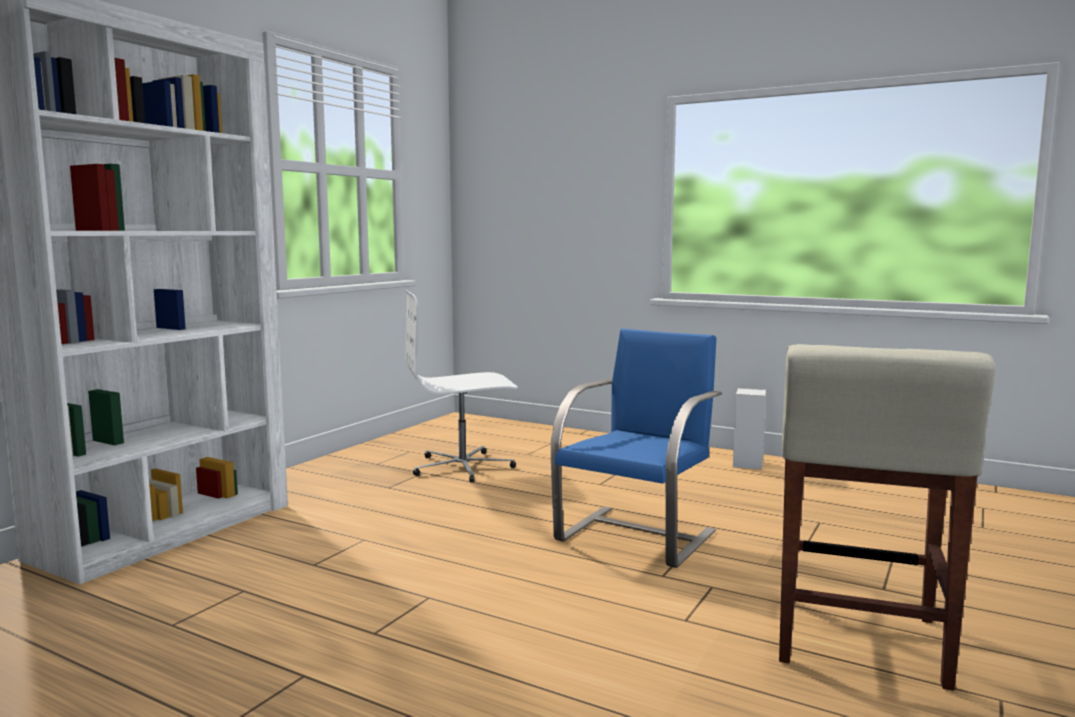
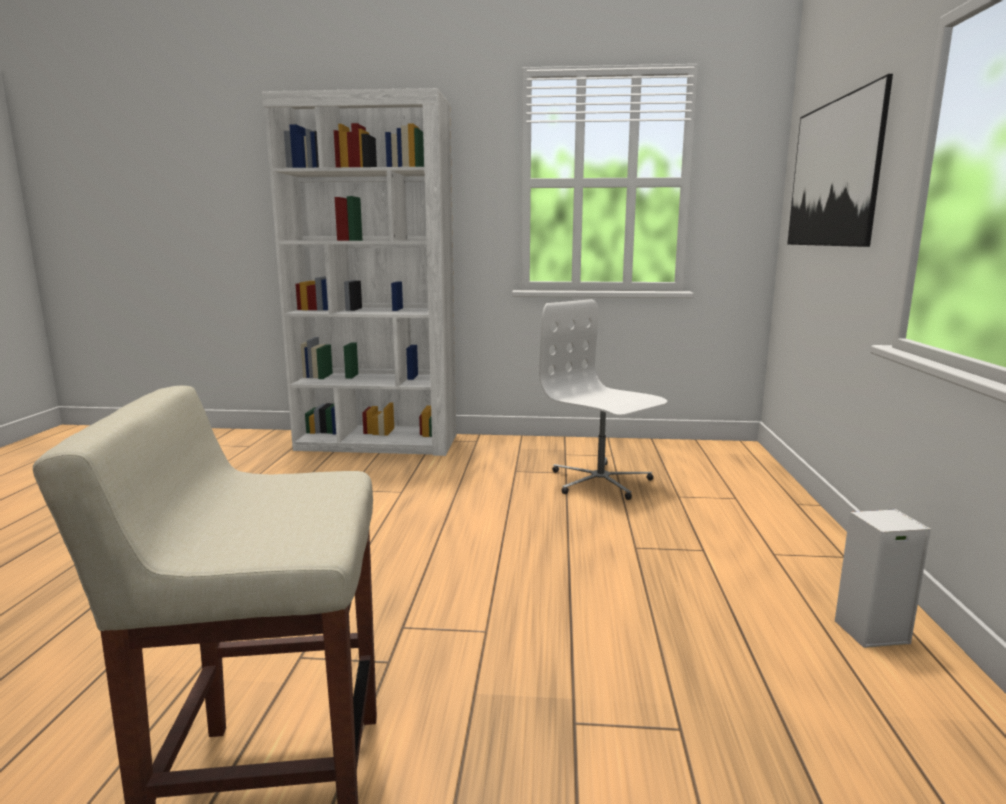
camera: 65 degrees right, 5 degrees up
blue chair [551,328,722,568] -> none
none -> picture [787,74,893,247]

